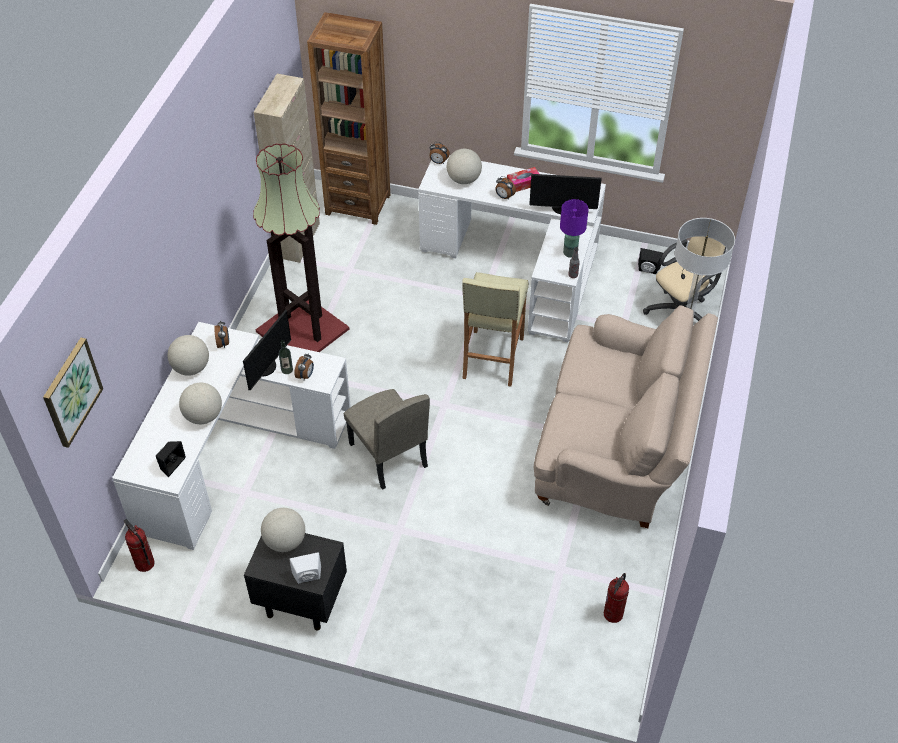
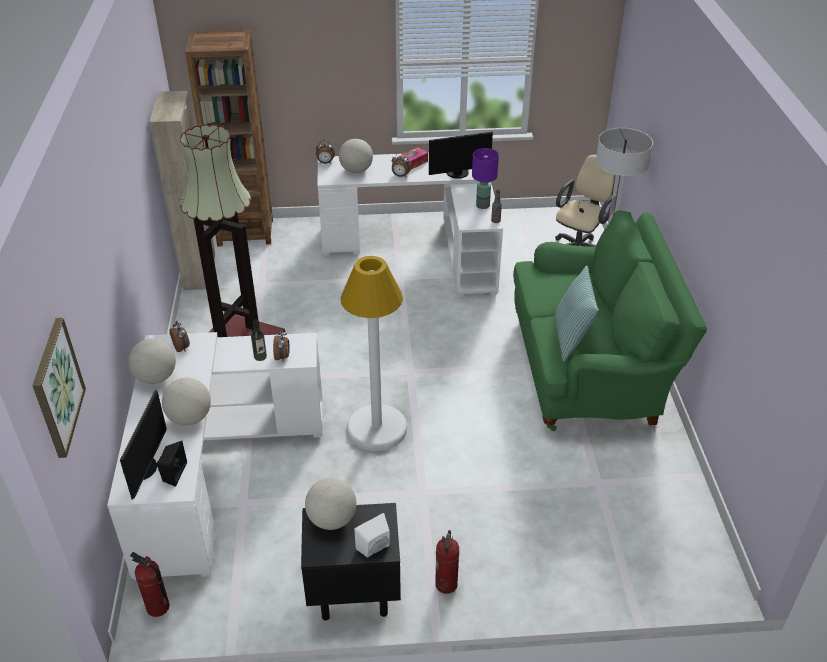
camera: 20 degrees left, 10 degrees down
monitor [243,309,291,390] -> monitor moved to [120,389,167,499]
beige chair [344,389,430,490] -> white floor lamp [341,256,407,451]
beige stool [462,272,529,386] -> none
beige sofa [534,305,718,528] -> green sofa [513,210,707,431]
fire extinguisher [604,573,629,623] -> fire extinguisher moved to [435,530,459,594]
black speaker [638,248,663,274] -> none
none -> pillow [554,265,599,362]

